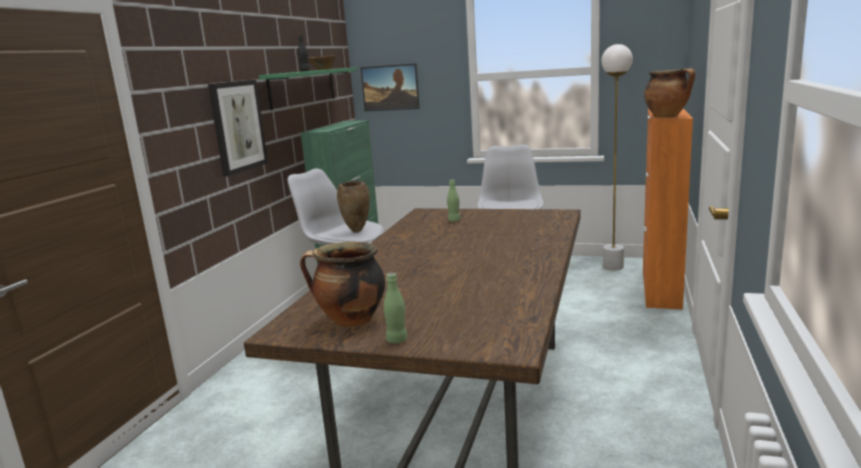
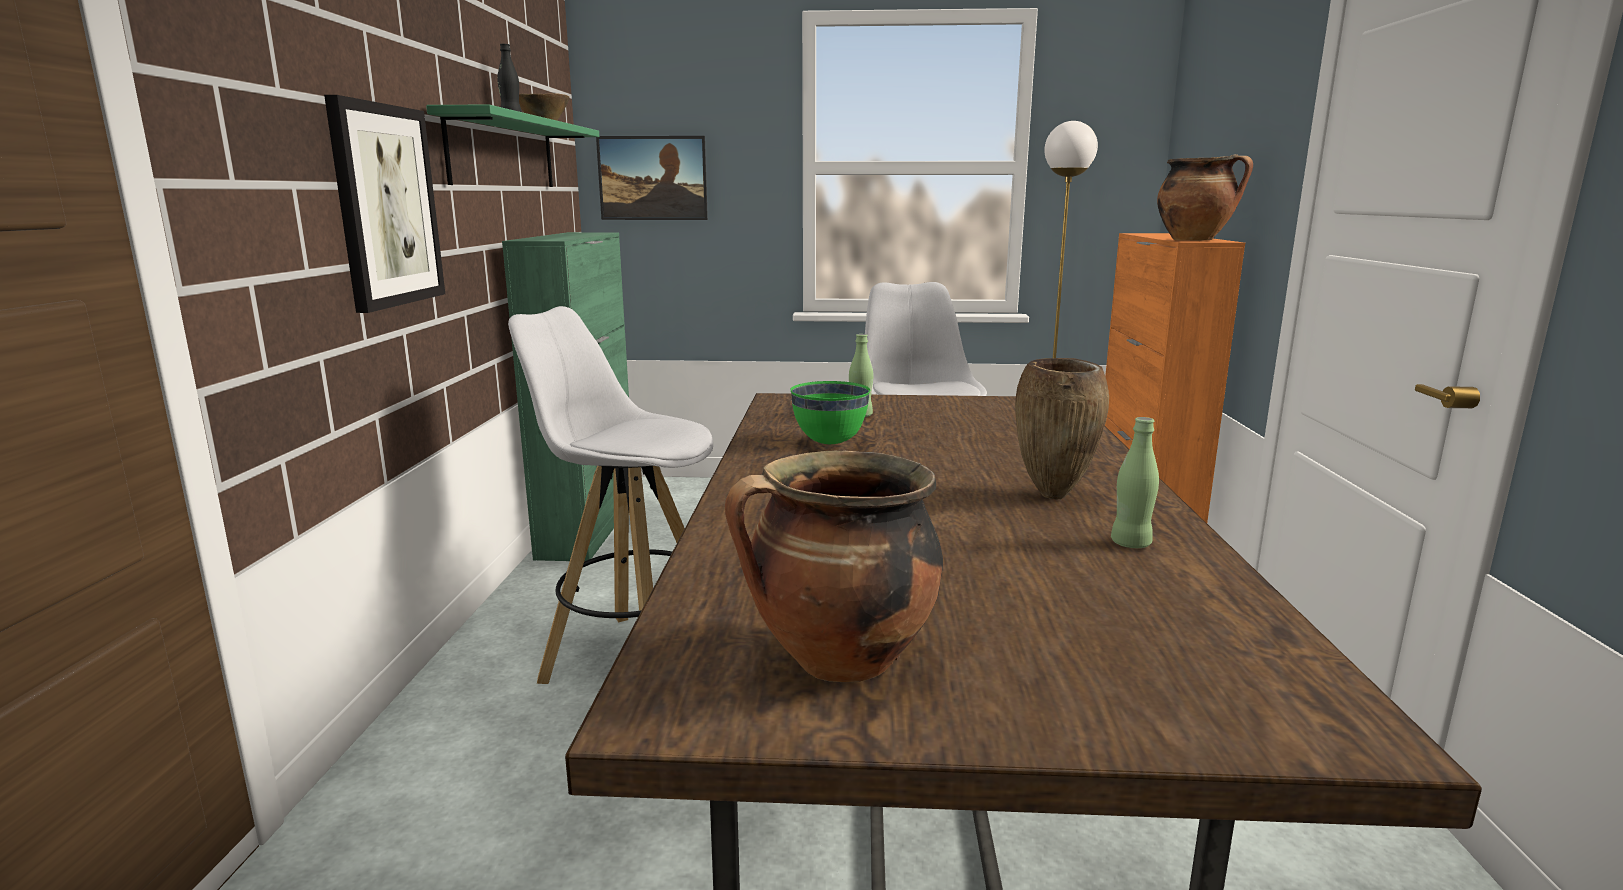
camera: 15 degrees left, 0 degrees up
brown vase [337,181,370,233] -> brown vase moved to [1015,358,1109,500]
green bottle [384,273,407,344] -> green bottle moved to [1111,417,1159,548]
none -> green bowl [790,381,870,444]

